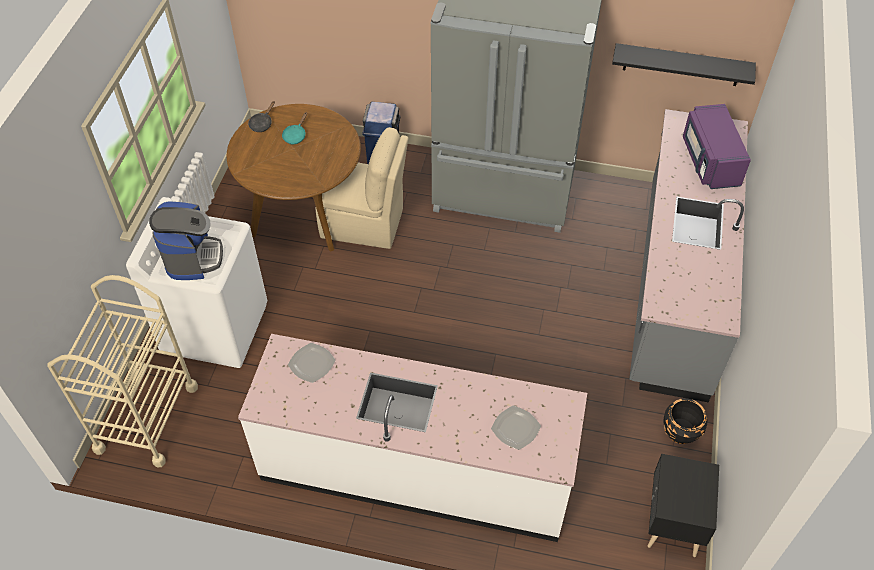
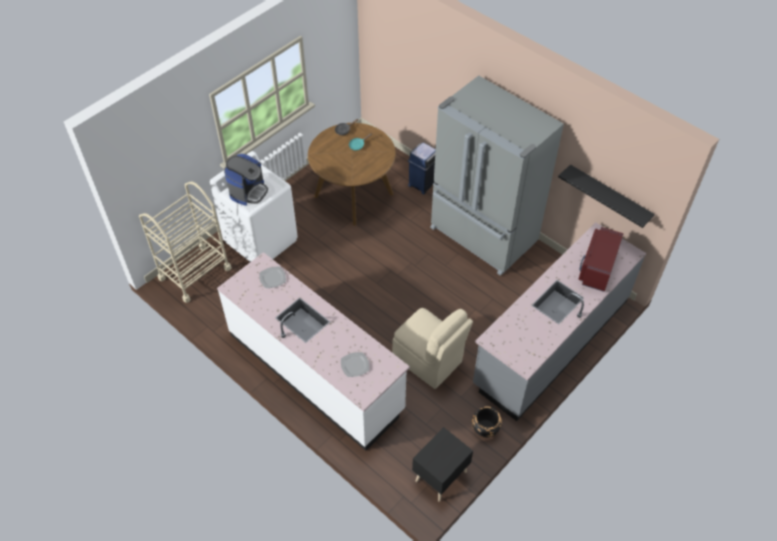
camera: 30 degrees right, 0 degrees up
beige chair [315,127,409,249] -> beige chair moved to [392,308,473,389]
purple microwave [683,104,751,189] -> red microwave [578,227,623,292]

